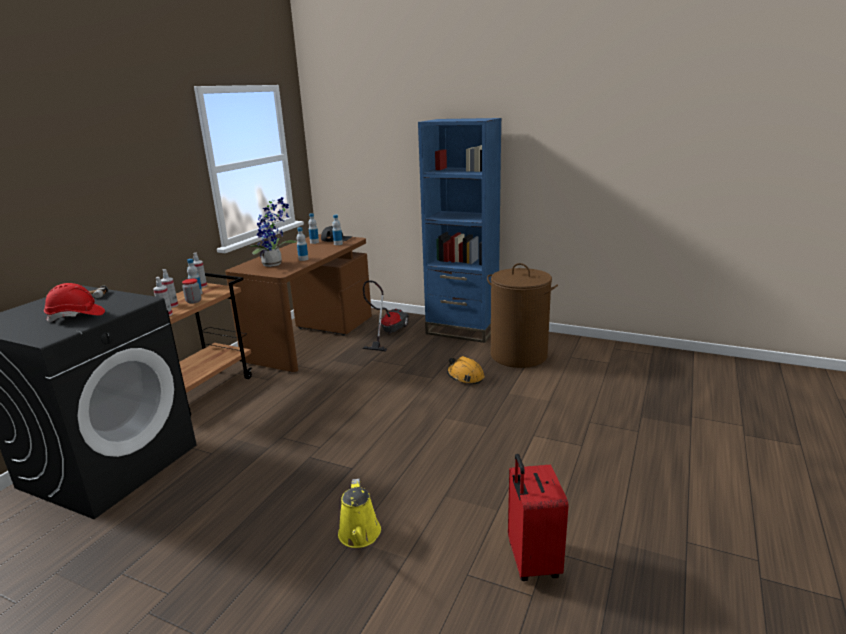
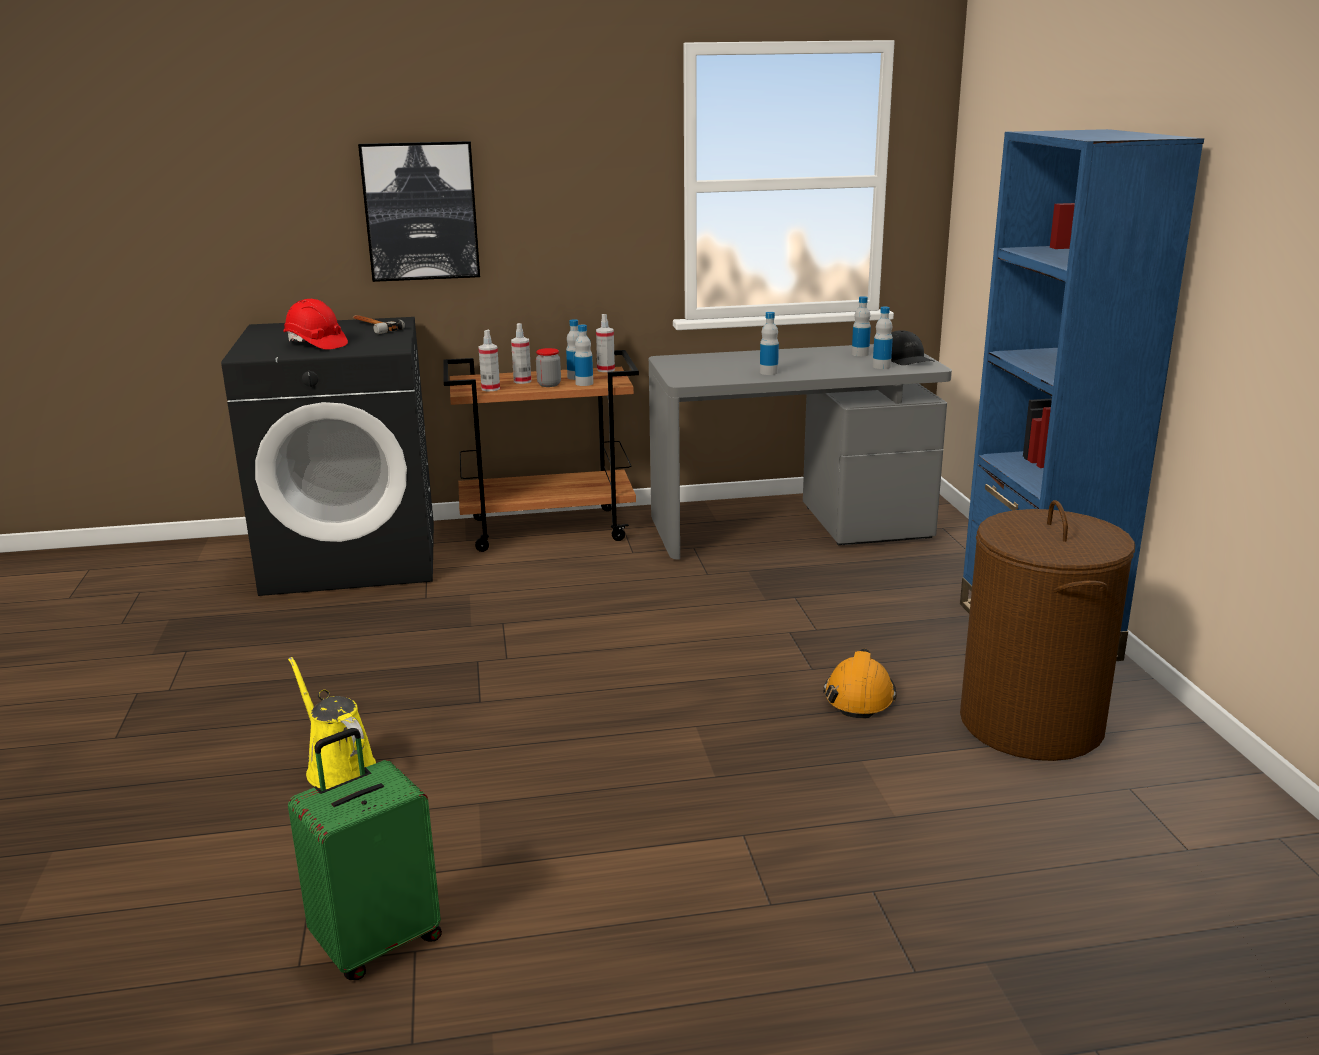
camera: 55 degrees right, 0 degrees up
brown desk [225,234,372,372] -> grey desk [649,344,952,560]
potted plant [249,197,297,267] -> none
yellow watering can [338,479,381,548] -> yellow watering can turned 90 degrees clockwise [288,657,376,789]
vacuum cleaner [363,280,409,351] -> none
red suitcase [508,454,568,581] -> green suitcase [288,728,442,980]
none -> picture [358,141,480,282]
none -> bottle [574,325,593,386]

